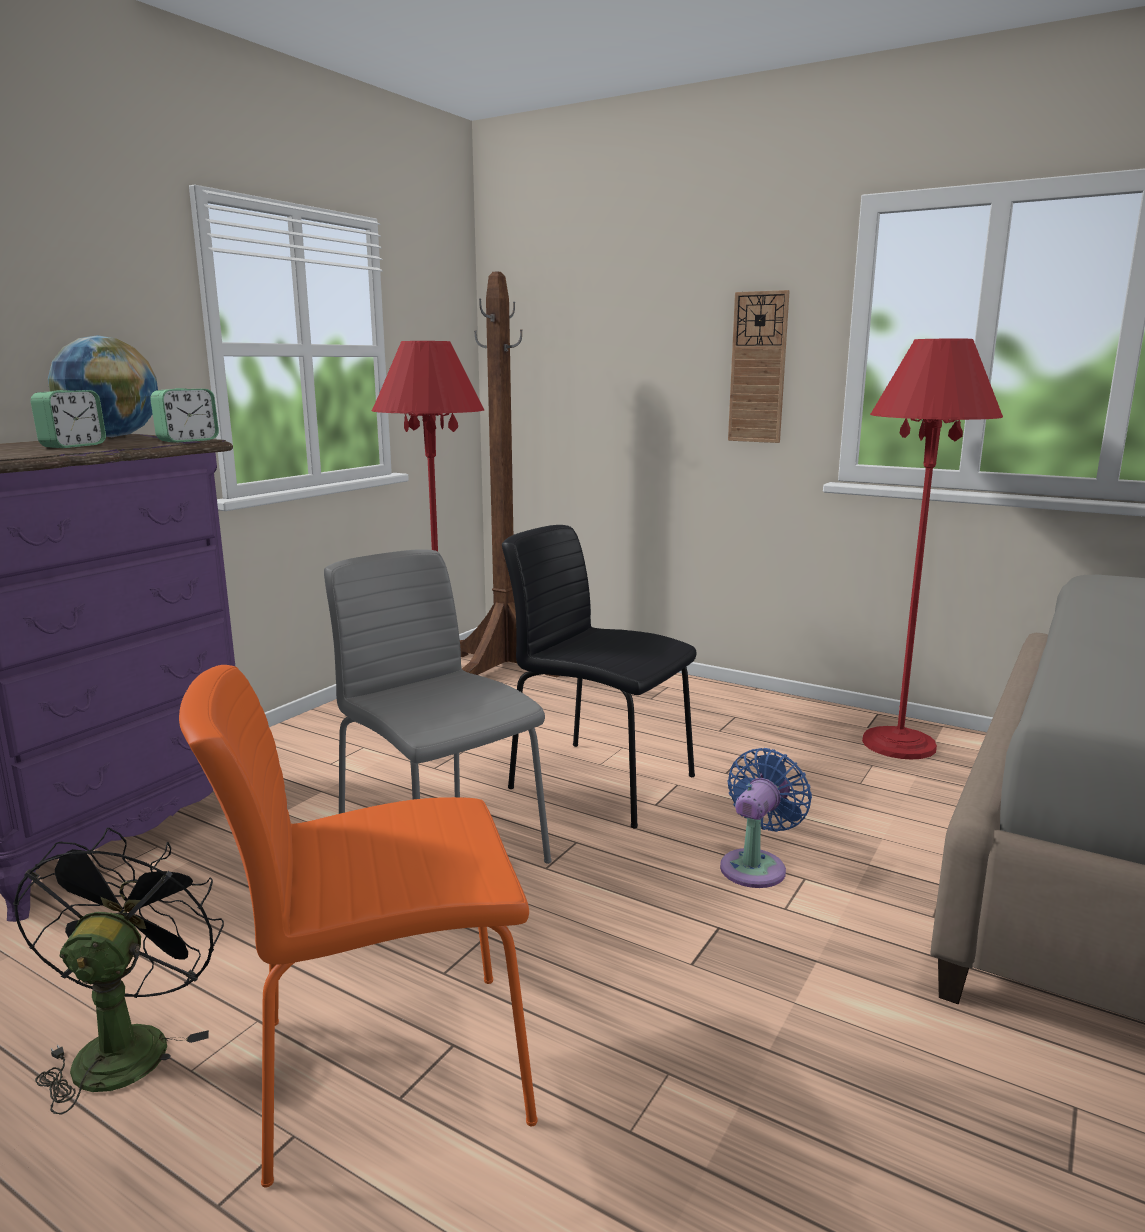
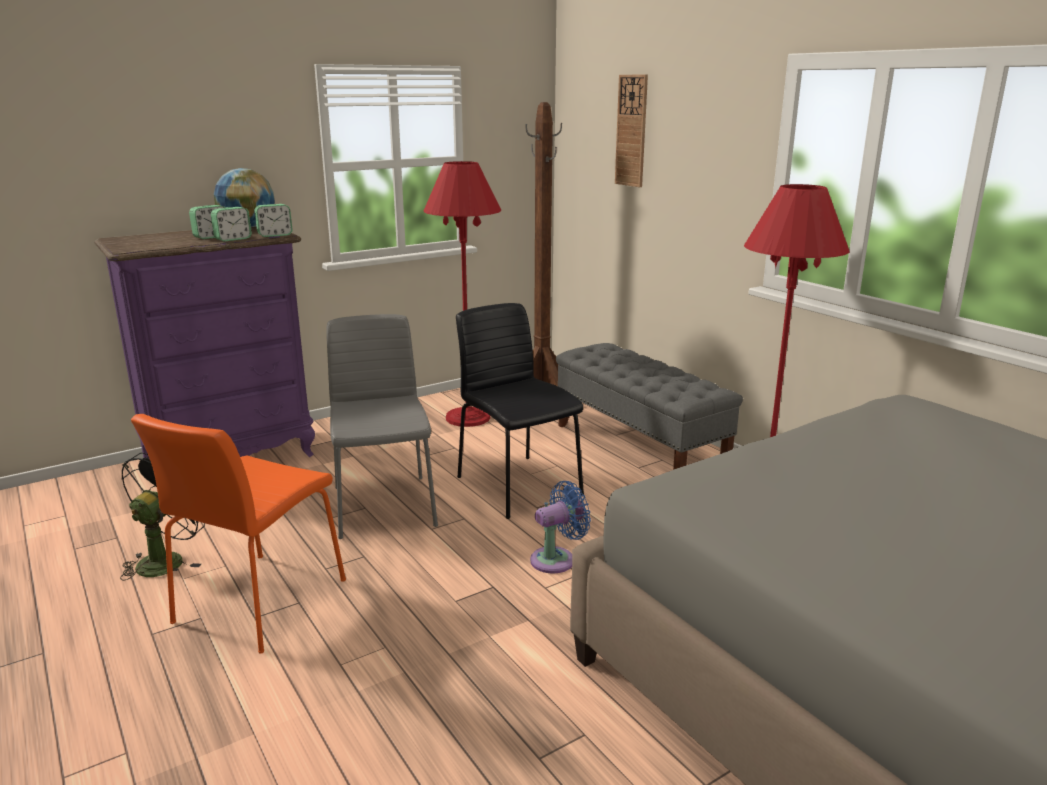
camera: 25 degrees right, 5 degrees up
orange chair [179,665,538,1187] -> orange chair turned 75 degrees counterclockwise [131,414,346,654]
wall clock [728,290,790,443] -> wall clock moved to [615,74,648,187]
none -> alarm clock [211,207,252,242]
none -> grey bench [556,343,743,470]

